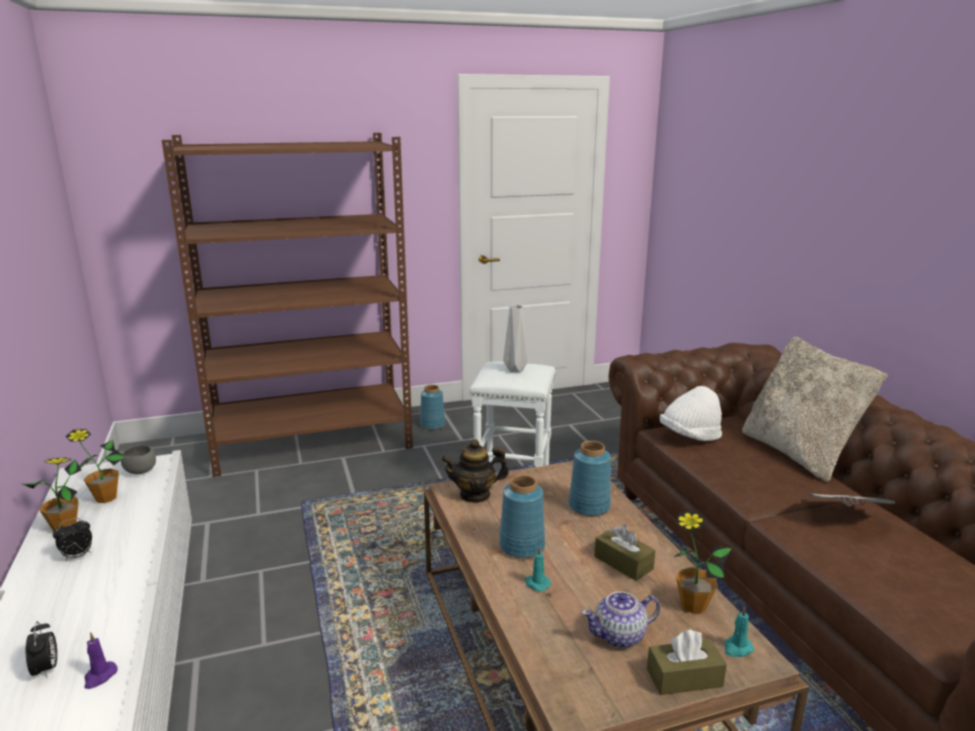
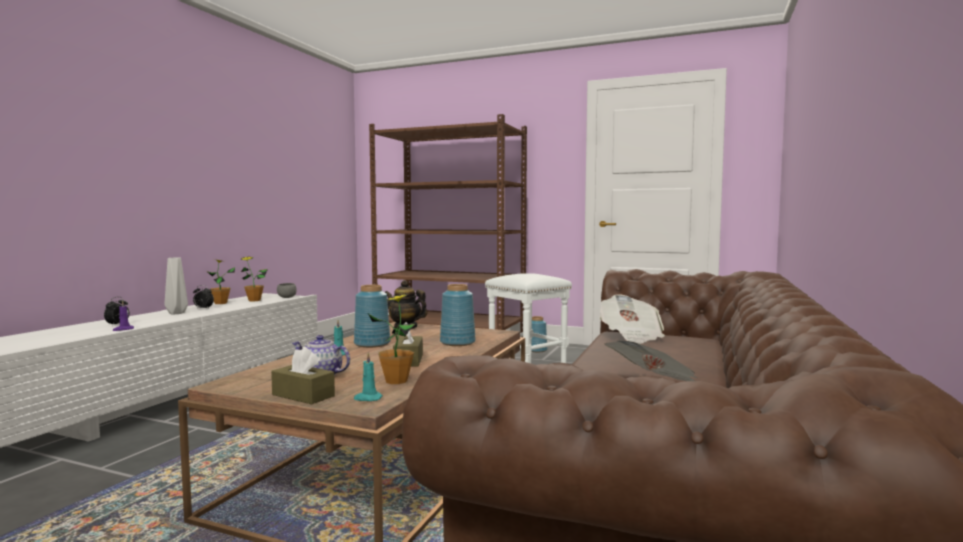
camera: 40 degrees right, 15 degrees down
grey vase [503,305,528,372] -> grey vase moved to [165,258,188,315]
white hat [660,386,722,441] -> newspaper [599,294,665,344]
beige pillow [742,337,888,482] -> none

